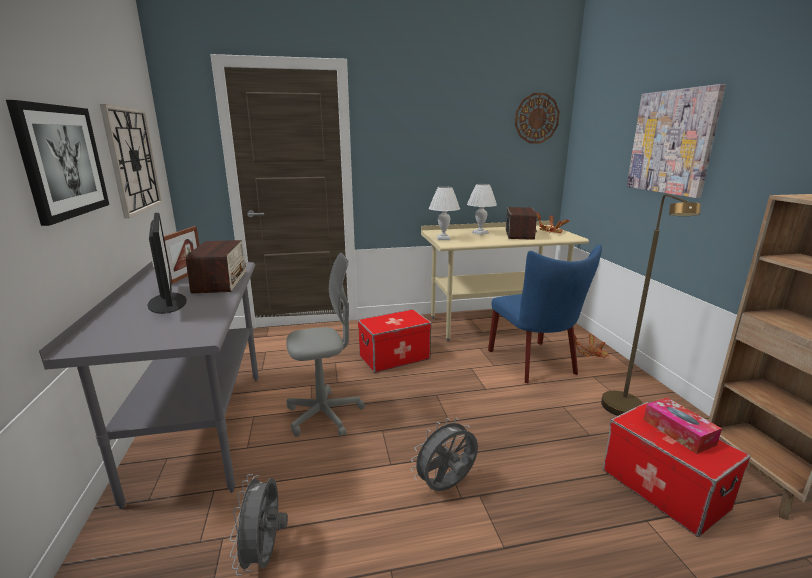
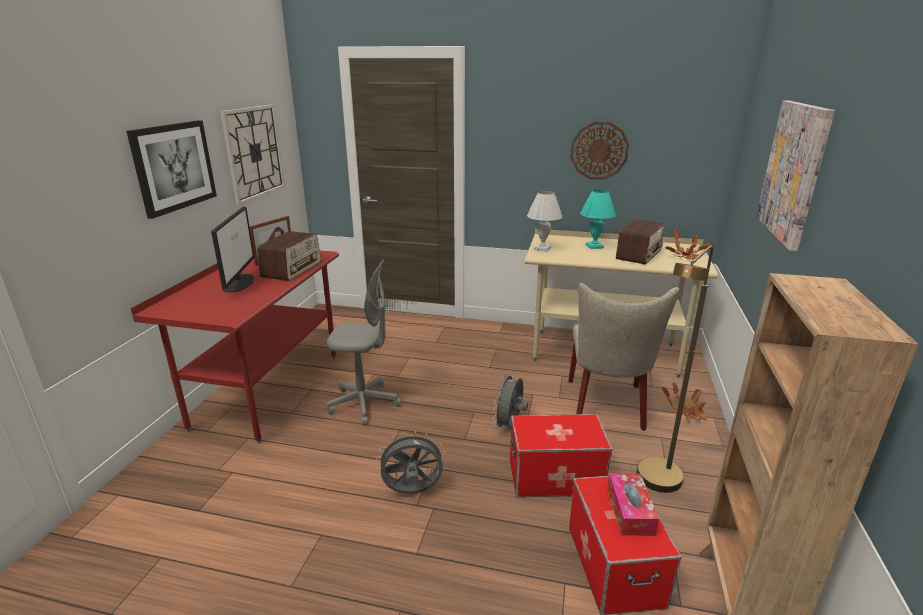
camera: 25 degrees right, 5 degrees up
grey desk [39,261,259,509] -> red desk [131,251,339,443]
grey fan [230,474,288,576] -> grey fan moved to [492,372,528,430]
storage box [358,309,432,373] -> storage box moved to [510,414,612,497]
white table lamp [467,184,497,235] -> turquoise table lamp [580,189,616,249]
blue chair [488,245,602,383] -> beige chair [568,283,680,431]
wall clock [515,93,560,143] -> wall clock moved to [570,122,629,180]

